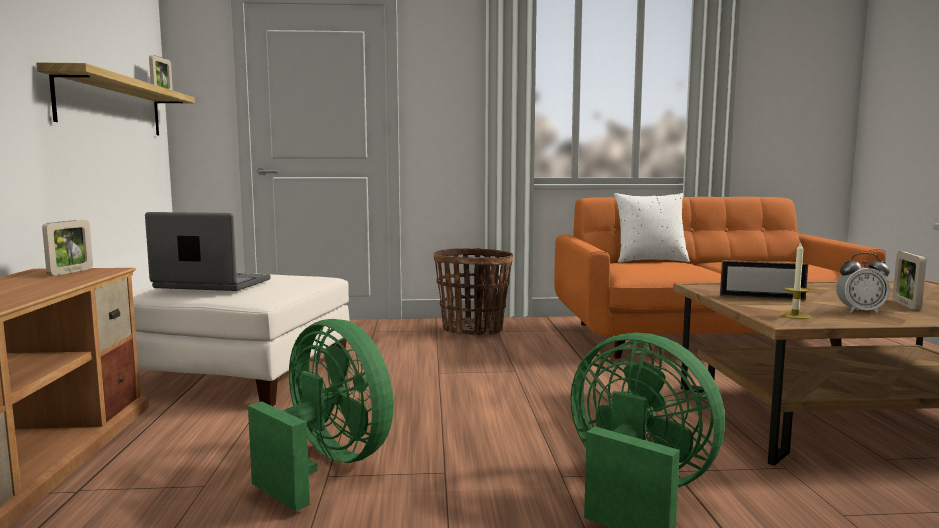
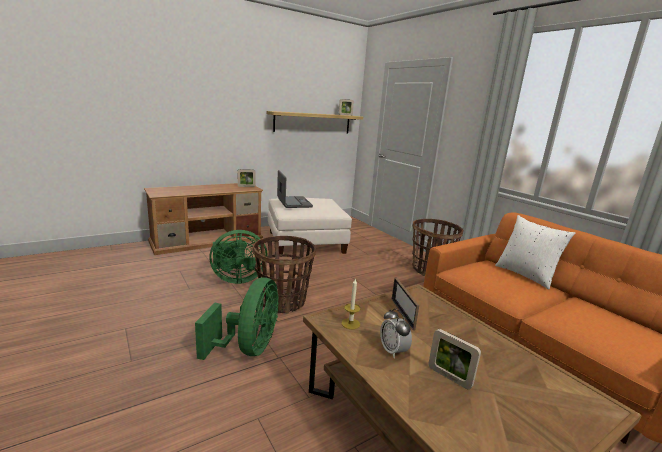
camera: 60 degrees right, 10 degrees up
green fan [248,319,393,511] -> green fan turned 60 degrees clockwise [209,230,268,284]
picture frame [893,251,926,310] -> picture frame turned 120 degrees counterclockwise [428,329,481,390]
none -> basket [252,236,316,314]

